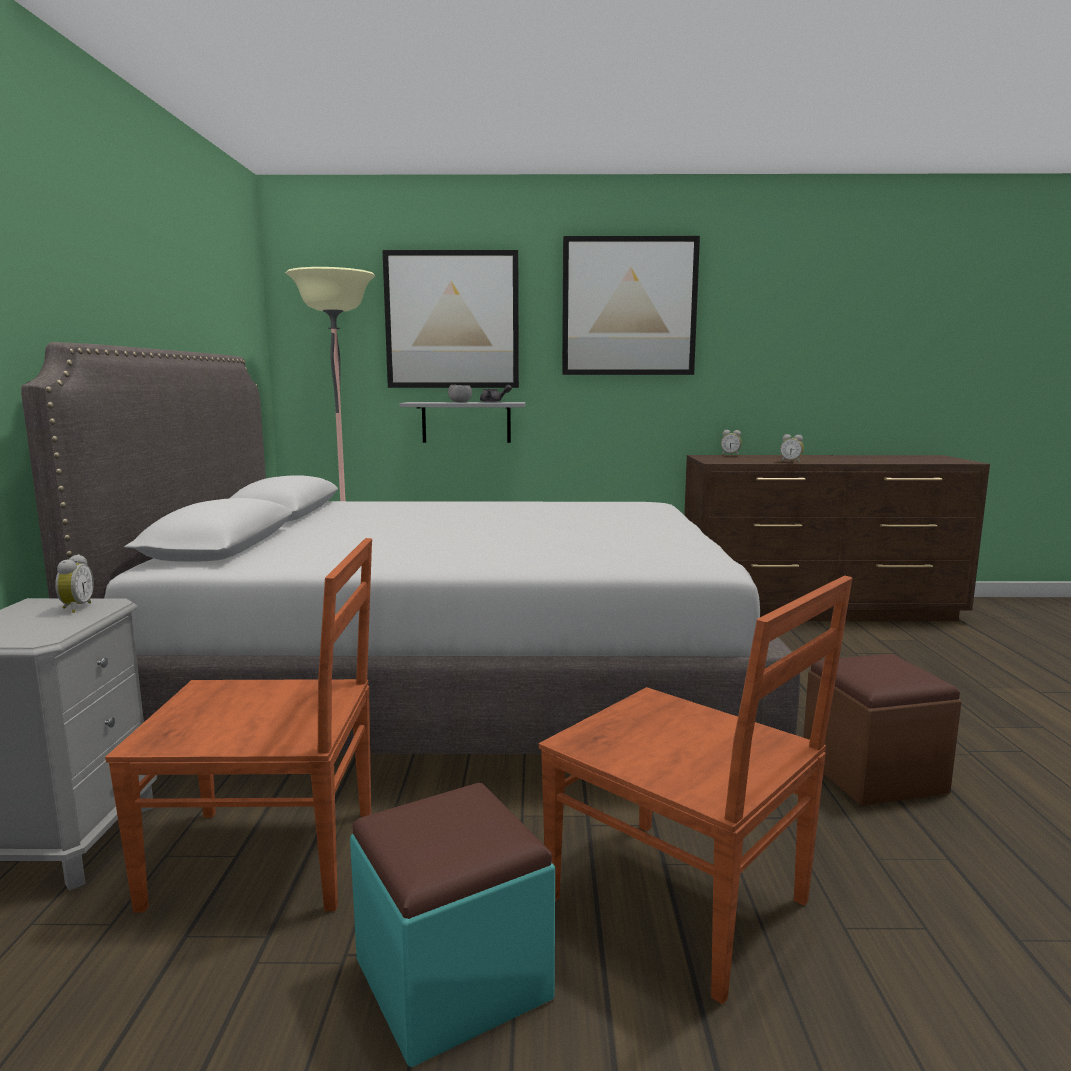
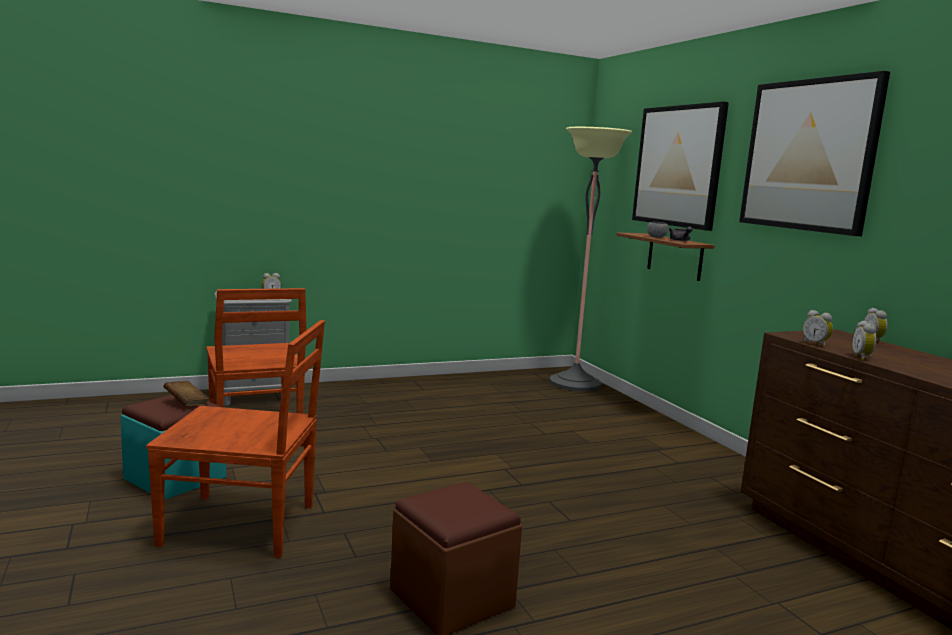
camera: 65 degrees right, 0 degrees up
grey bed [21,342,800,754] -> none
grey shelf [400,402,526,443] -> brown shelf [616,233,715,281]
brown chair [539,576,853,1004] -> brown chair turned 105 degrees counterclockwise [146,320,325,558]
none -> brown book [163,381,209,406]
none -> alarm clock [802,310,833,347]

